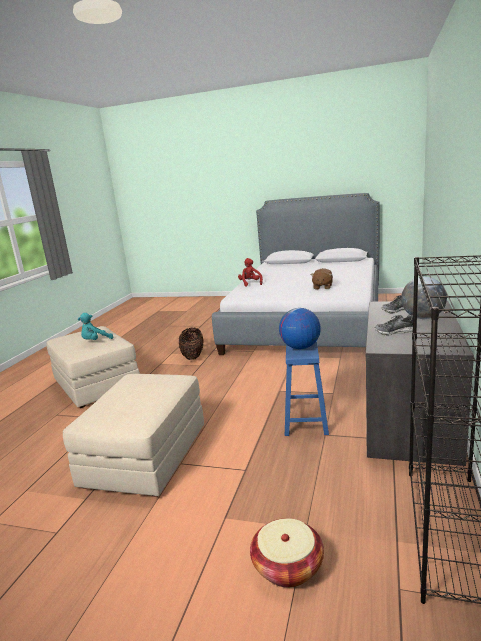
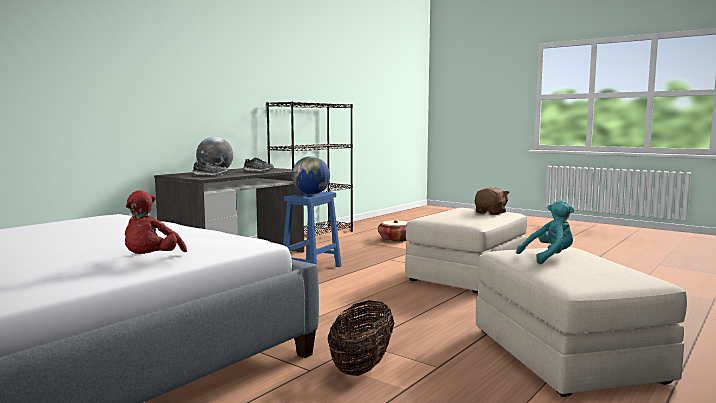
camera: 160 degrees left, 10 degrees down
brown plush toy [311,268,333,289] -> brown plush toy moved to [475,187,510,215]

